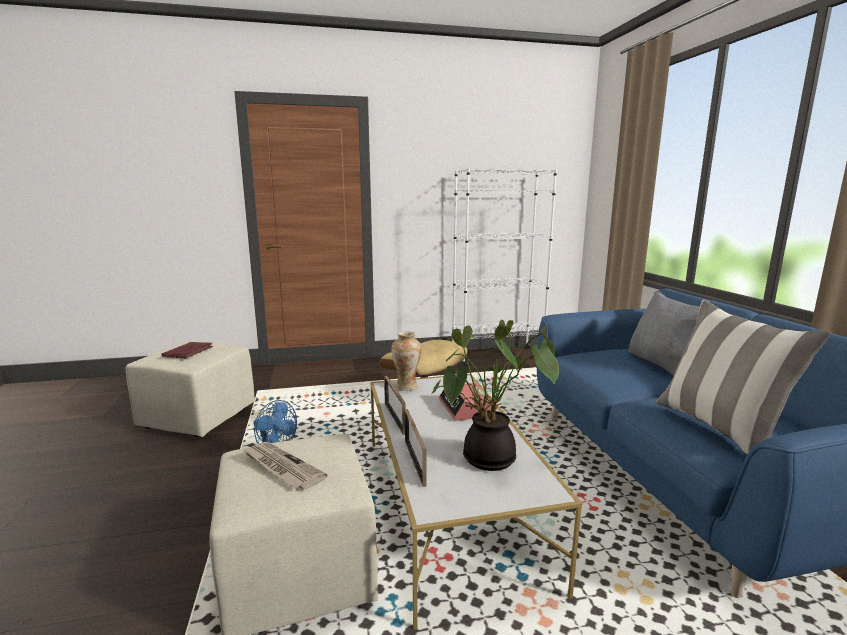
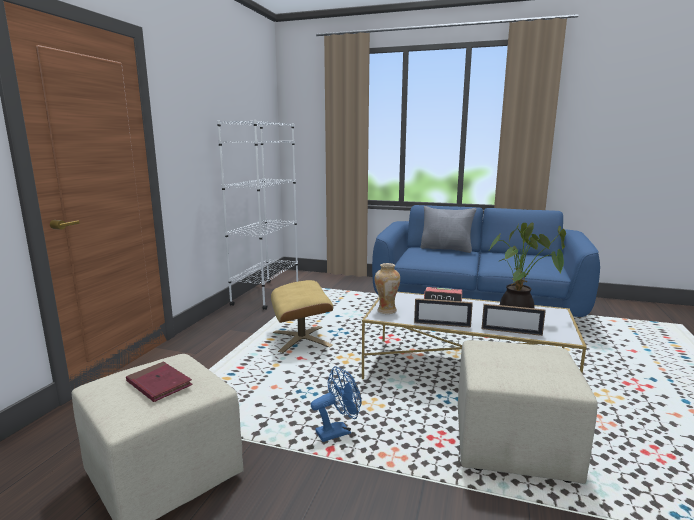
camera: 60 degrees left, 0 degrees up
newspaper [242,442,327,490] -> none
pillow [656,300,831,454] -> none

